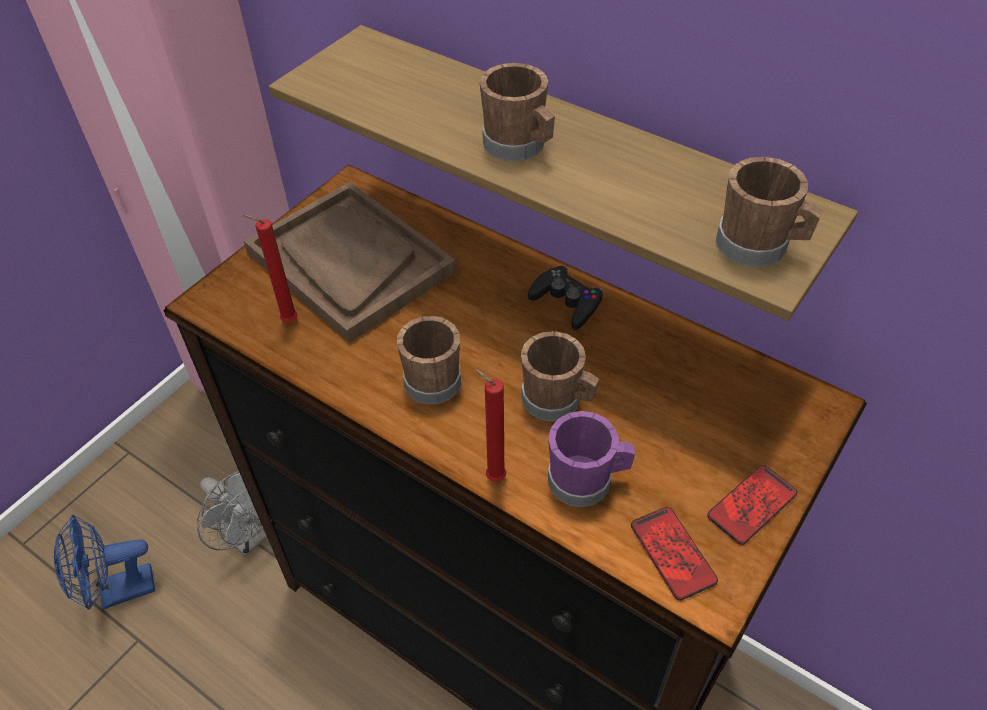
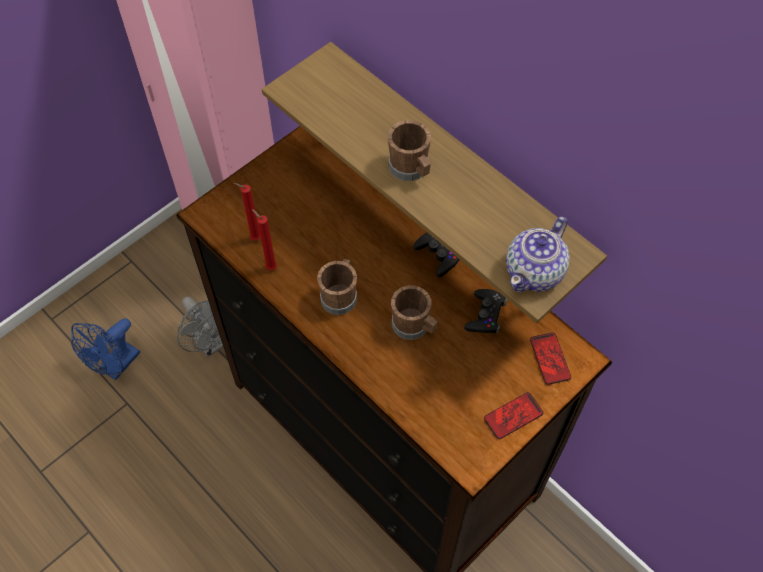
camera: 10 degrees right, 10 degrees up
blue fan [54,515,155,610] -> blue fan turned 45 degrees counterclockwise [71,318,140,380]
brown tray [244,182,457,343] -> none
red candle [475,369,506,482] -> red candle moved to [252,209,277,270]
purple mug [548,411,635,507] -> none
phone [631,507,718,601] -> phone moved to [530,332,571,385]
brown mug [716,157,823,267] -> teapot [506,217,570,292]
none -> black game controller [464,289,507,333]

